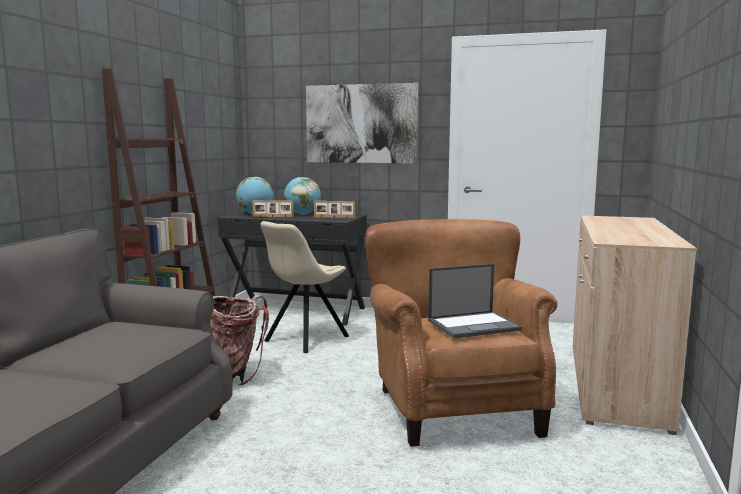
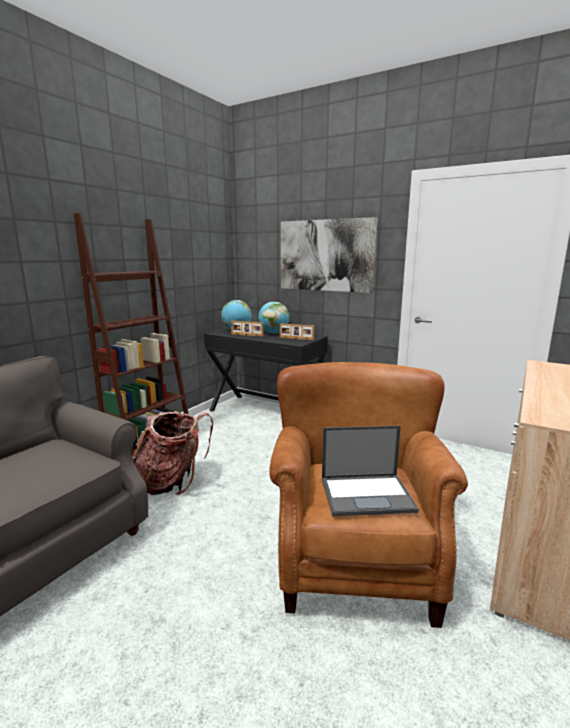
camera: 15 degrees right, 5 degrees up
beige chair [260,221,349,353] -> none

